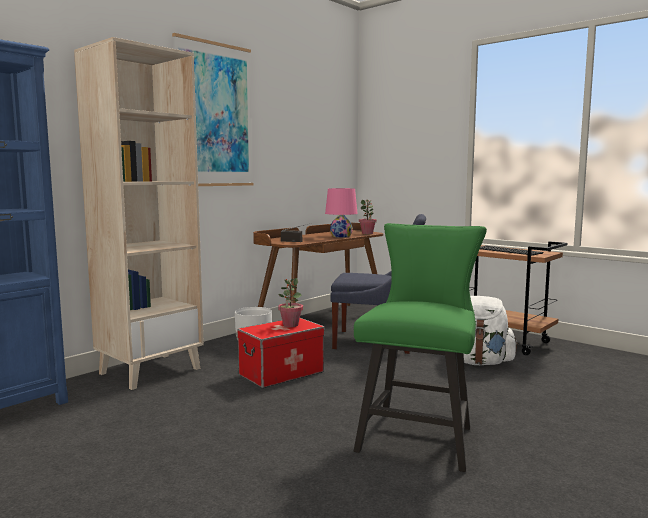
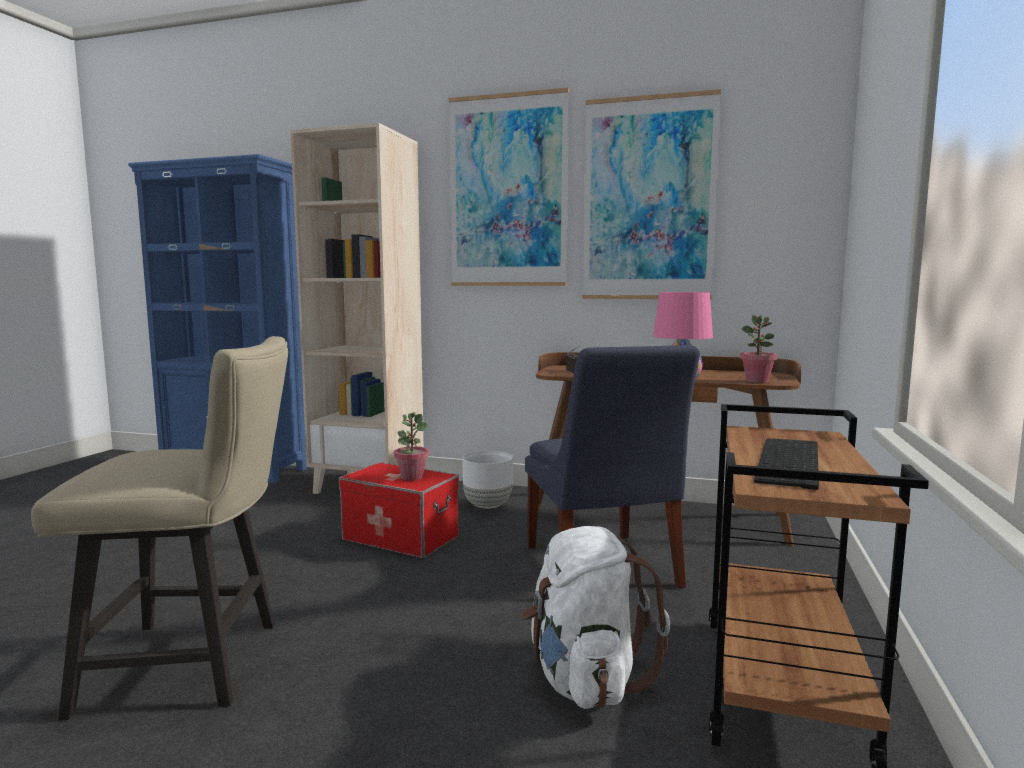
camera: 65 degrees right, 0 degrees up
green chair [354,223,487,472] -> beige chair [31,336,288,721]
none -> picture [582,89,721,299]

